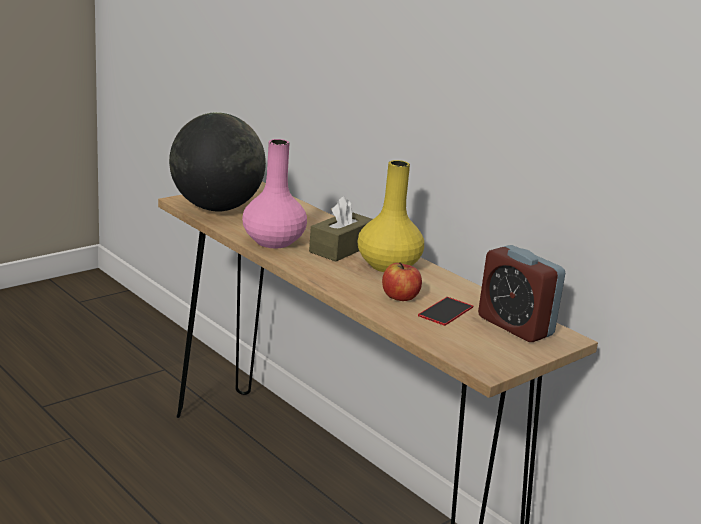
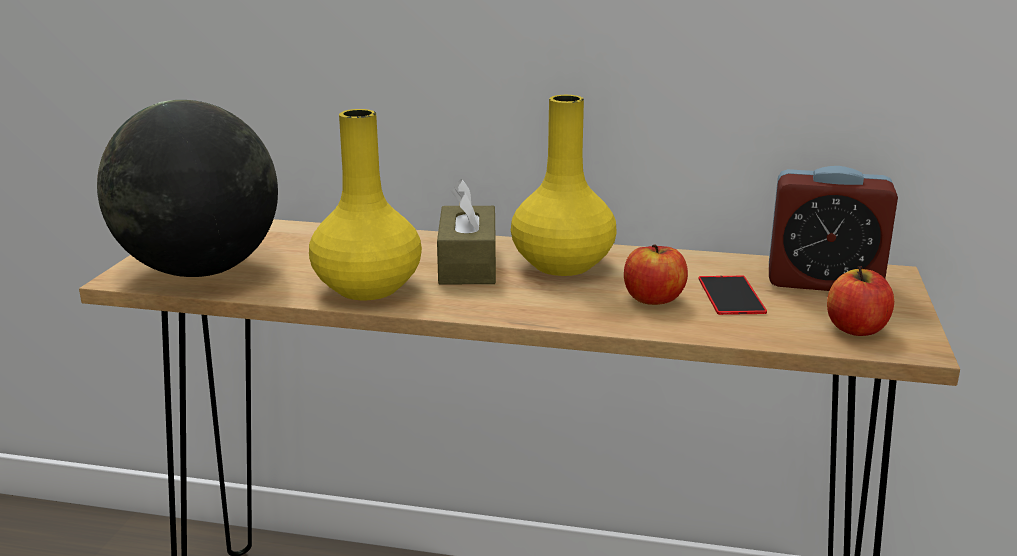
camera: 35 degrees left, 0 degrees up
pink vase [242,139,307,248] -> yellow vase [309,109,422,300]
none -> apple [827,266,894,336]

